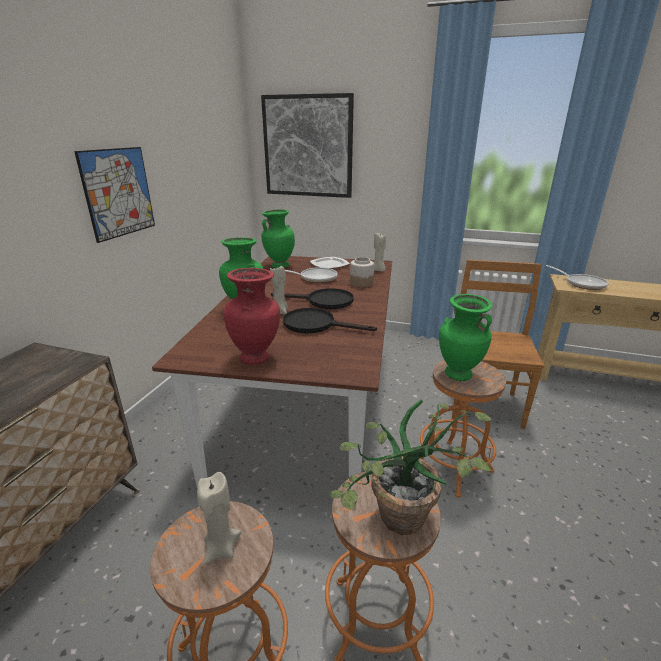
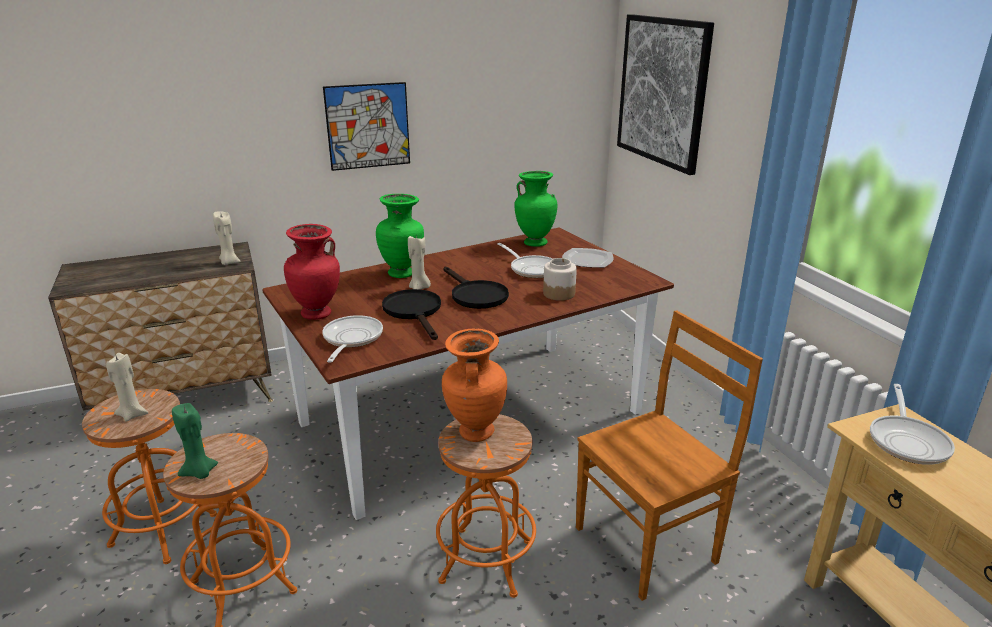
camera: 50 degrees right, 0 degrees up
potted plant [330,400,492,535] -> green candle [172,403,218,479]
beige candle [374,232,386,272] -> beige candle moved to [213,211,240,265]
green vase [439,294,492,381] -> orange vase [442,329,507,442]
none -> frying pan [322,315,383,363]

